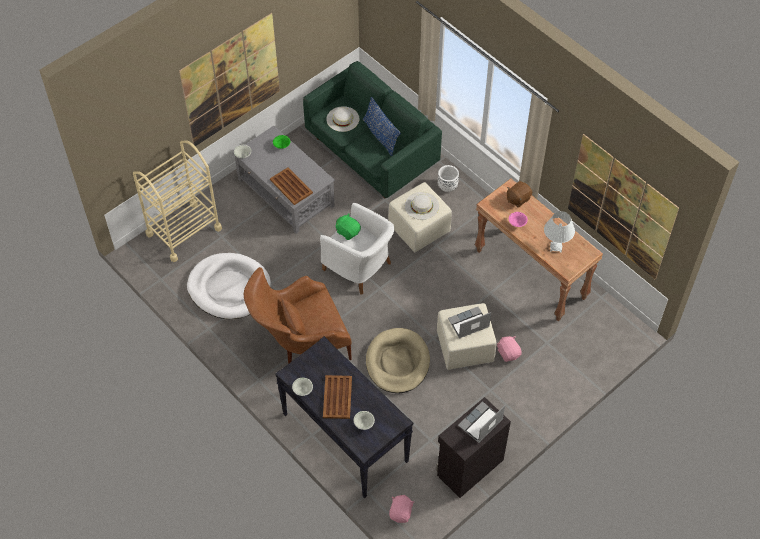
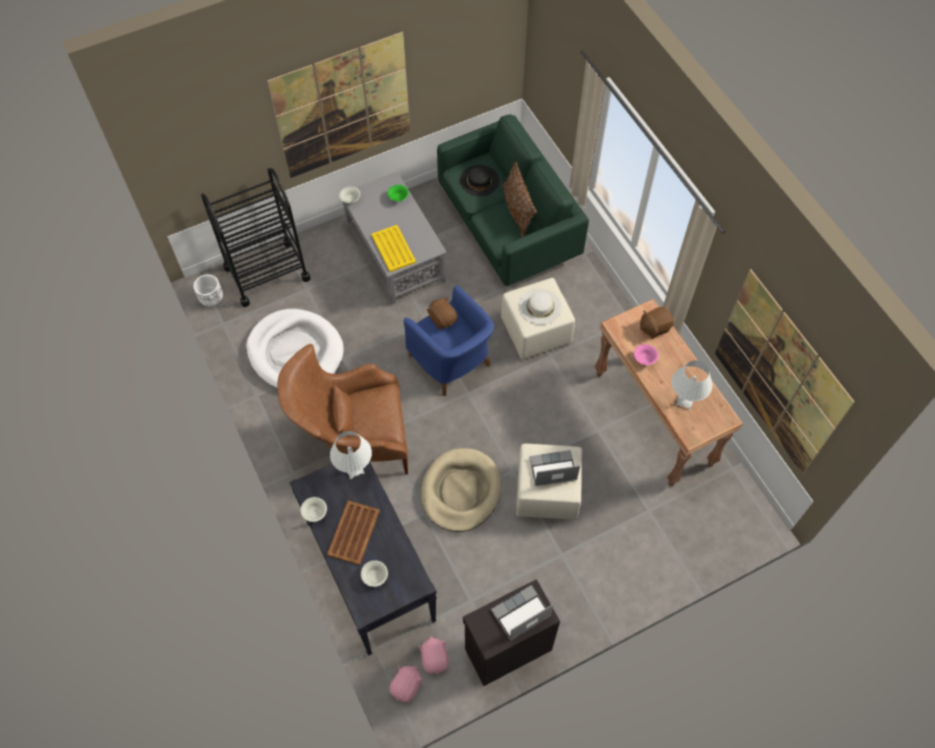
camera: 15 degrees right, 5 degrees up
beige cart [133,140,222,262] -> black cart [201,168,311,307]
brown tray [270,167,313,205] -> yellow tray [371,225,416,272]
white armchair [320,203,394,295] -> blue armchair [404,286,494,396]
white hat [326,106,359,132] -> black hat [460,165,499,196]
green plush toy [336,213,361,240] -> brown plush toy [427,297,457,329]
blue pillow [363,97,401,156] -> brown pillow [502,161,537,237]
white planter [438,165,459,192] -> white planter moved to [193,274,223,307]
pink plush toy [497,336,522,362] -> pink plush toy moved to [418,637,449,674]
none -> white table lamp [330,431,372,479]

